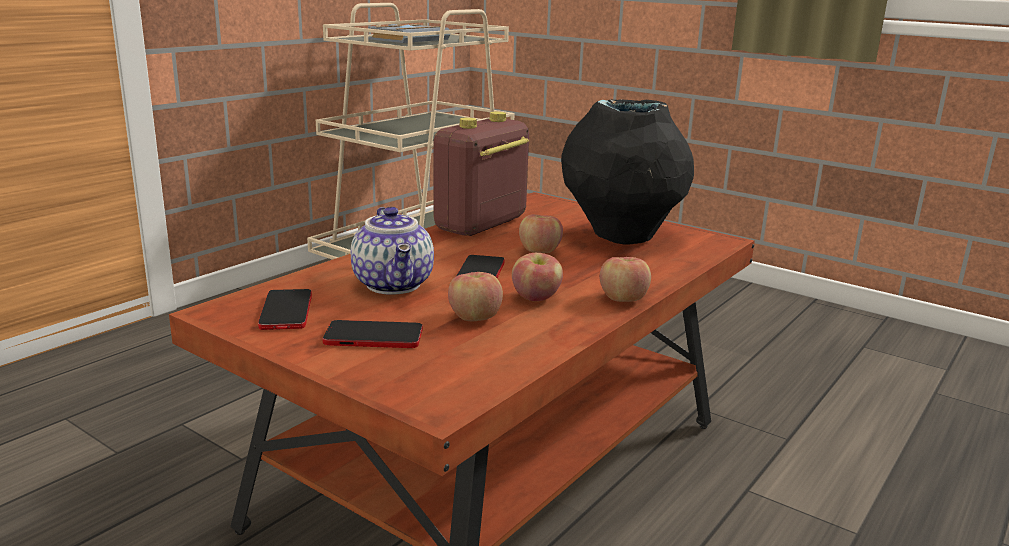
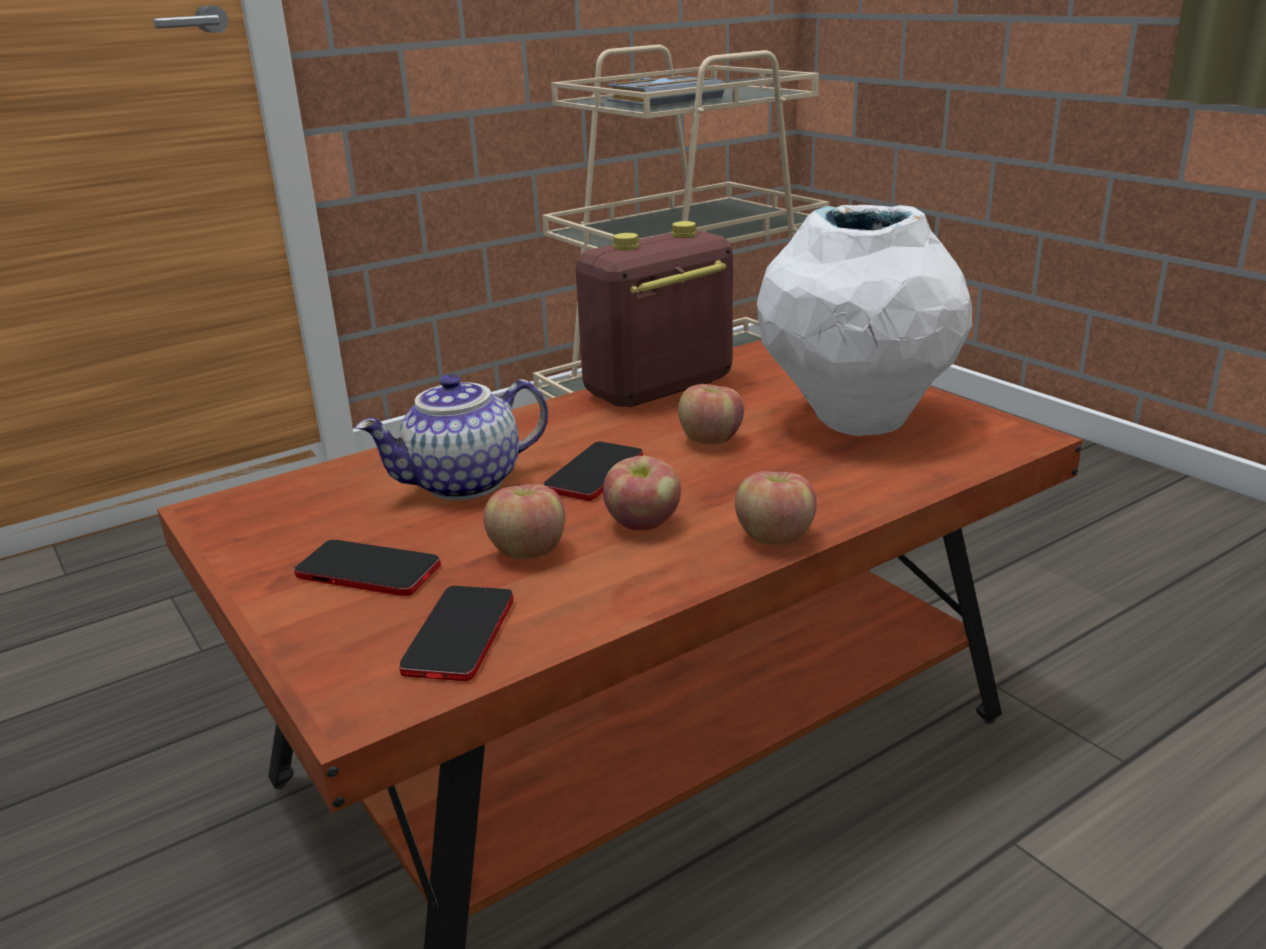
camera: 20 degrees right, 5 degrees up
phone [258,289,312,330] -> phone moved to [399,586,513,681]
teapot [351,207,434,295] -> teapot turned 60 degrees clockwise [355,374,548,500]
black vase [561,99,694,245] -> white vase [757,205,972,436]

